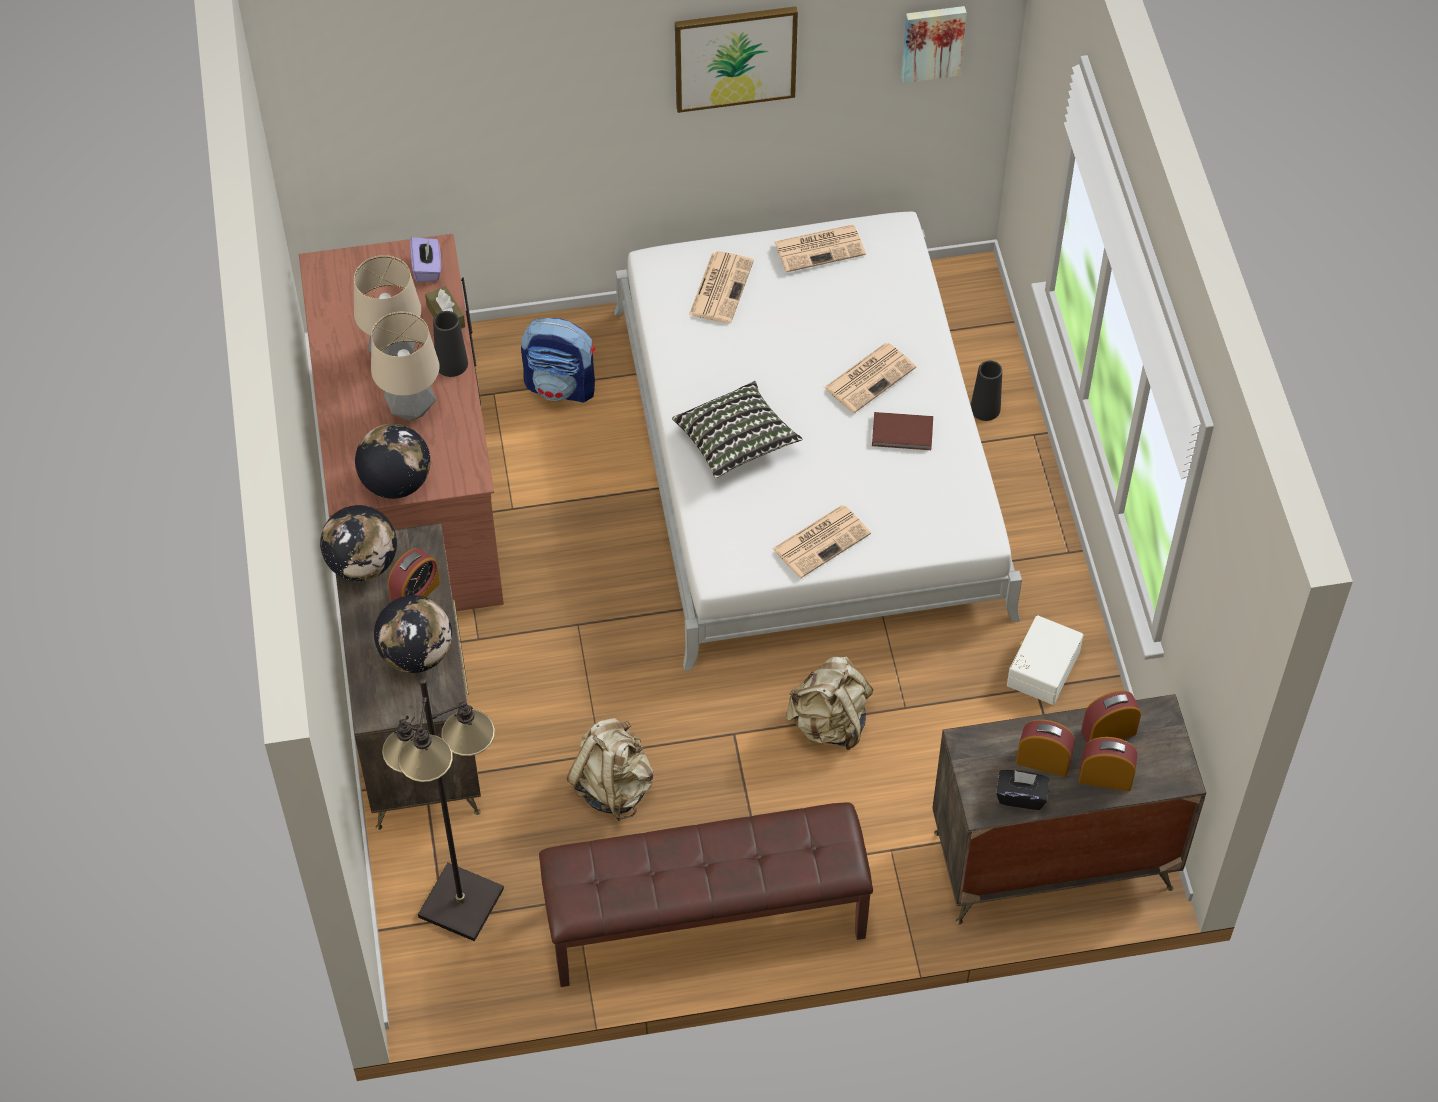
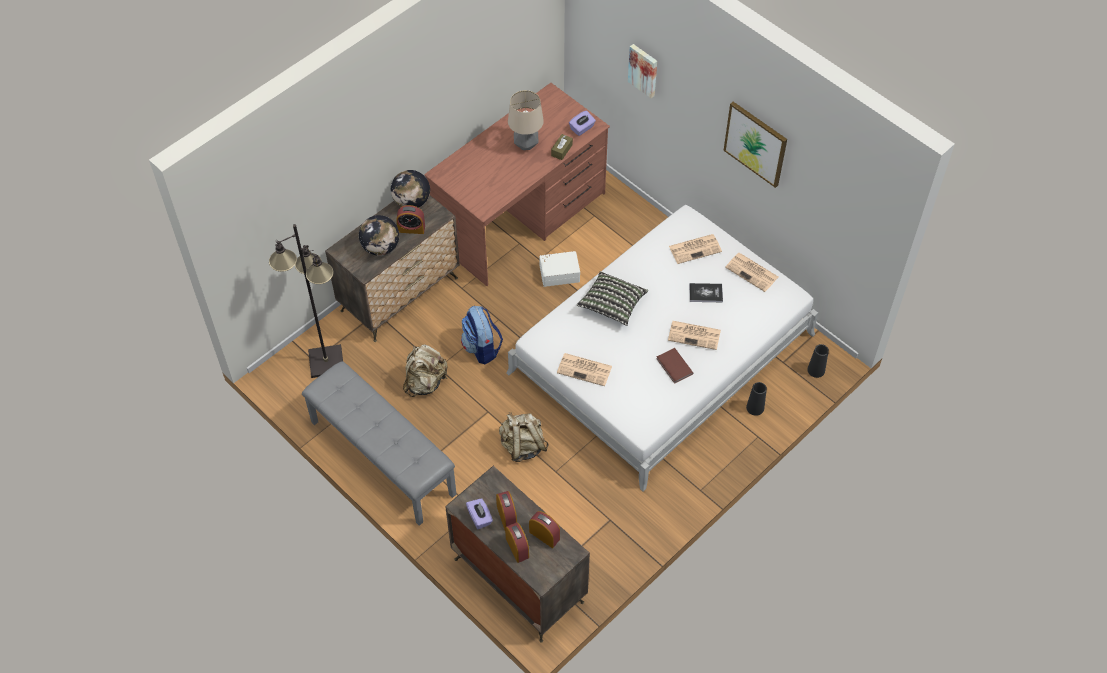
camera: 55 degrees right, 0 degrees up
globe [355,424,430,499] -> none
table lamp [371,312,440,421] -> none
black vase [433,311,468,377] -> black vase moved to [807,344,829,378]
backpack [521,318,595,403] -> backpack moved to [461,306,503,364]
brown bench [539,802,873,987] -> grey bench [302,361,456,526]
picture [901,6,966,83] -> picture moved to [628,44,657,98]
black tissue box [996,770,1049,810] -> purple tissue box [466,498,493,529]
white storage box [1007,615,1083,705] -> white storage box moved to [539,251,580,287]
none -> book [689,283,723,302]

